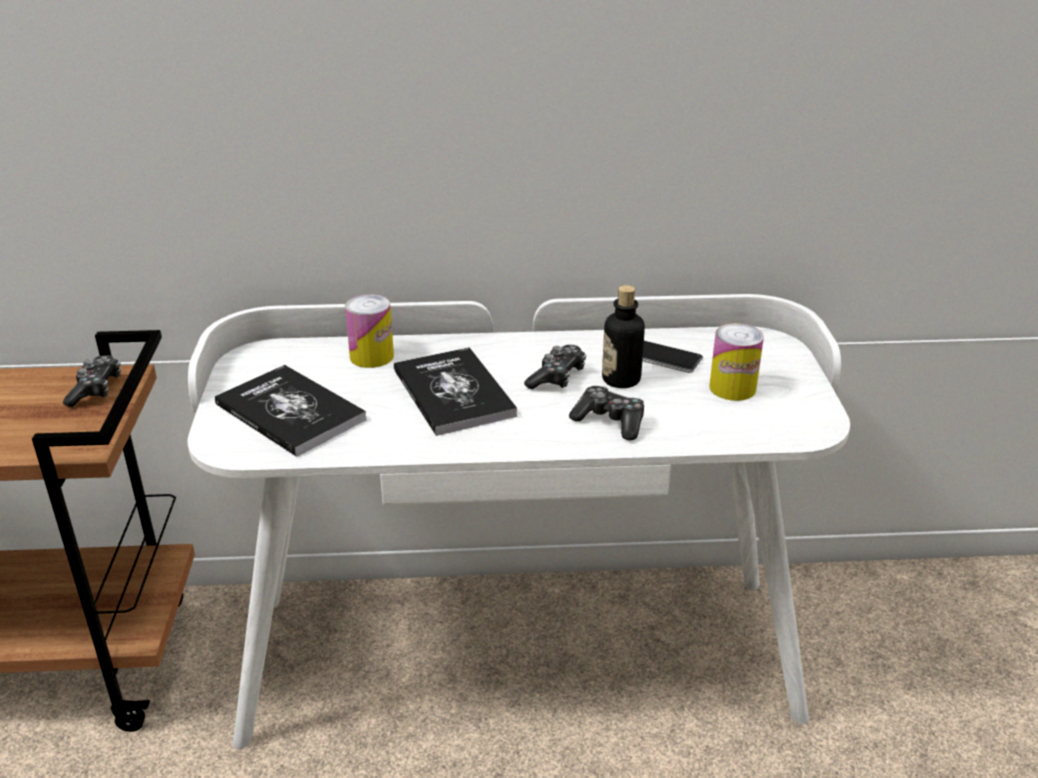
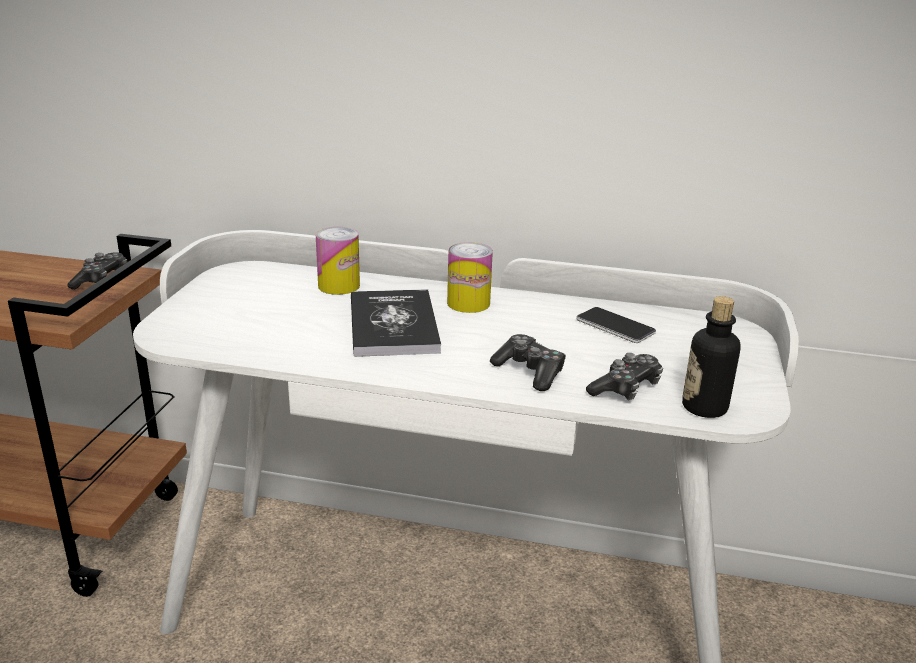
camera: 15 degrees right, 5 degrees down
book [215,365,367,457] -> none
game controller [524,345,586,389] -> game controller moved to [586,353,663,400]
bottle [602,285,645,388] -> bottle moved to [682,296,741,418]
can [709,323,764,401] -> can moved to [447,242,493,313]

